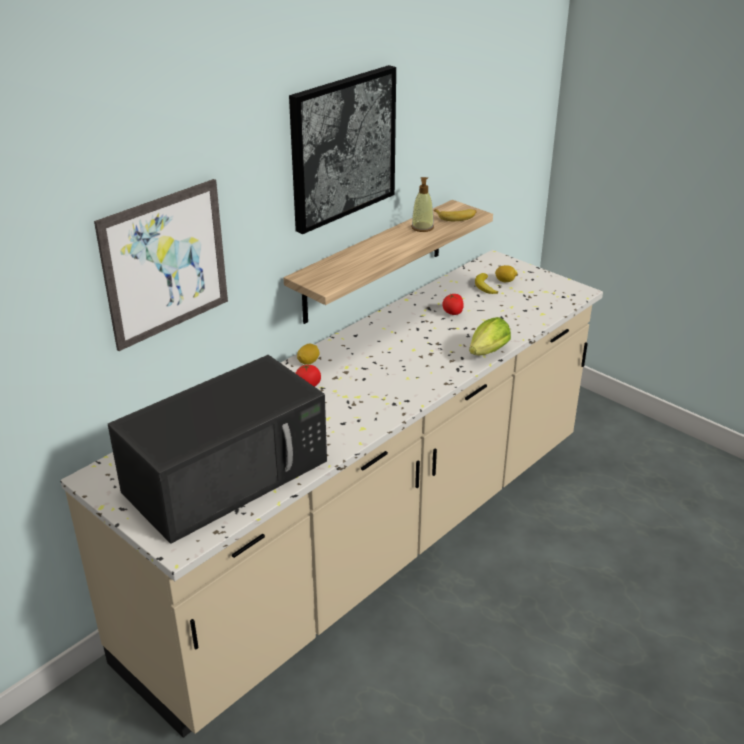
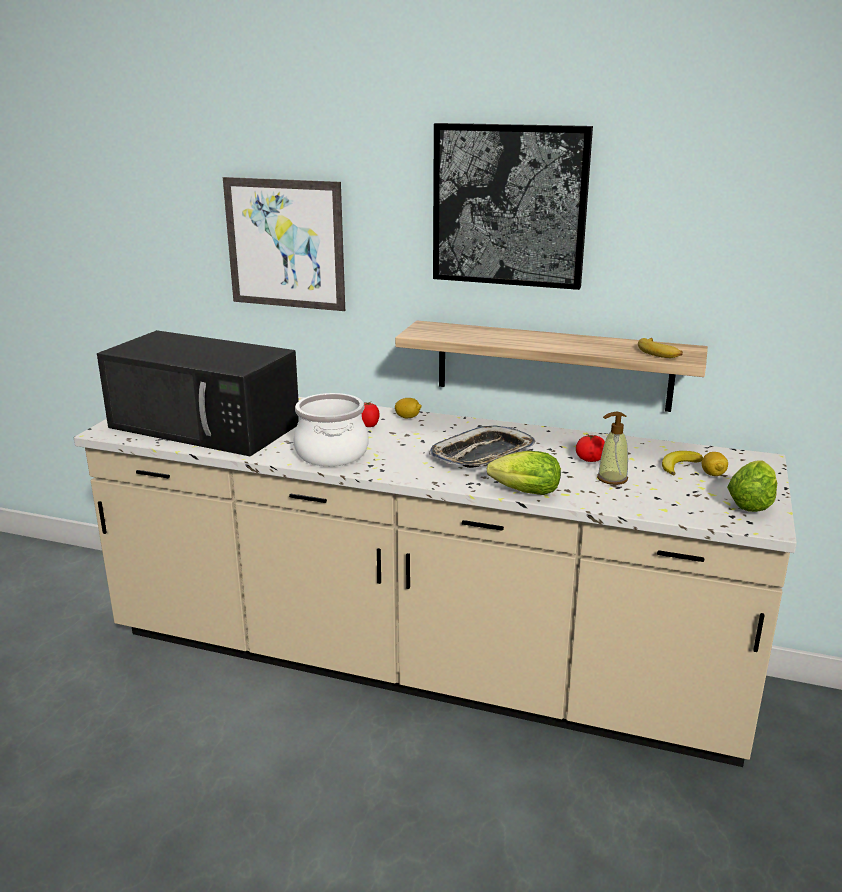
camera: 65 degrees right, 10 degrees down
soap dispenser [411,177,434,232] -> soap dispenser moved to [597,412,628,485]
none -> cooking pot [294,393,369,466]
none -> tray [429,425,535,468]
none -> lettuce [727,460,777,512]

